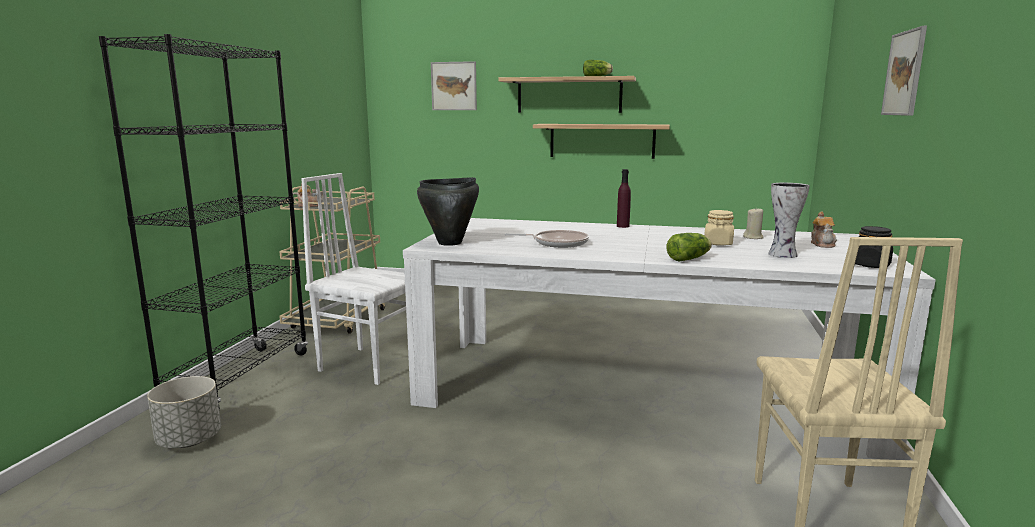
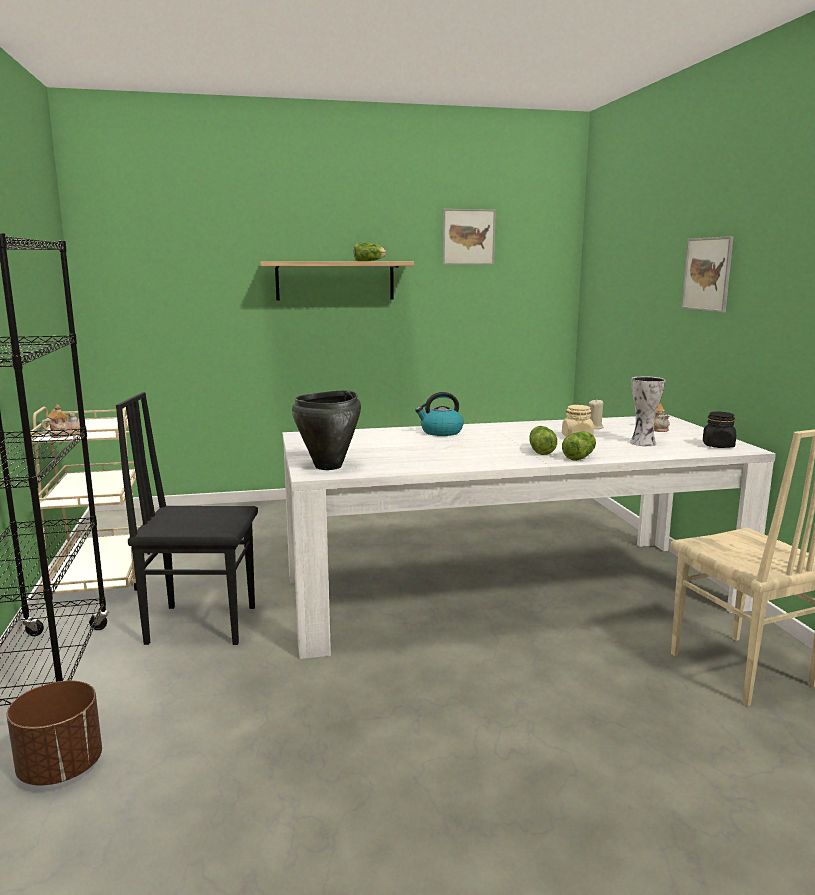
camera: 25 degrees left, 0 degrees up
grey planter [147,376,221,448] -> brown planter [6,680,102,786]
white chair [301,173,406,385] -> black chair [116,392,258,645]
picture [431,61,477,110] -> picture moved to [443,209,496,265]
frying pan [505,230,589,248] -> none
shelf [533,124,670,159] -> none
purple bottle [617,169,631,228] -> none
none -> kettle [415,392,464,436]
none -> lettuce [529,426,557,455]

